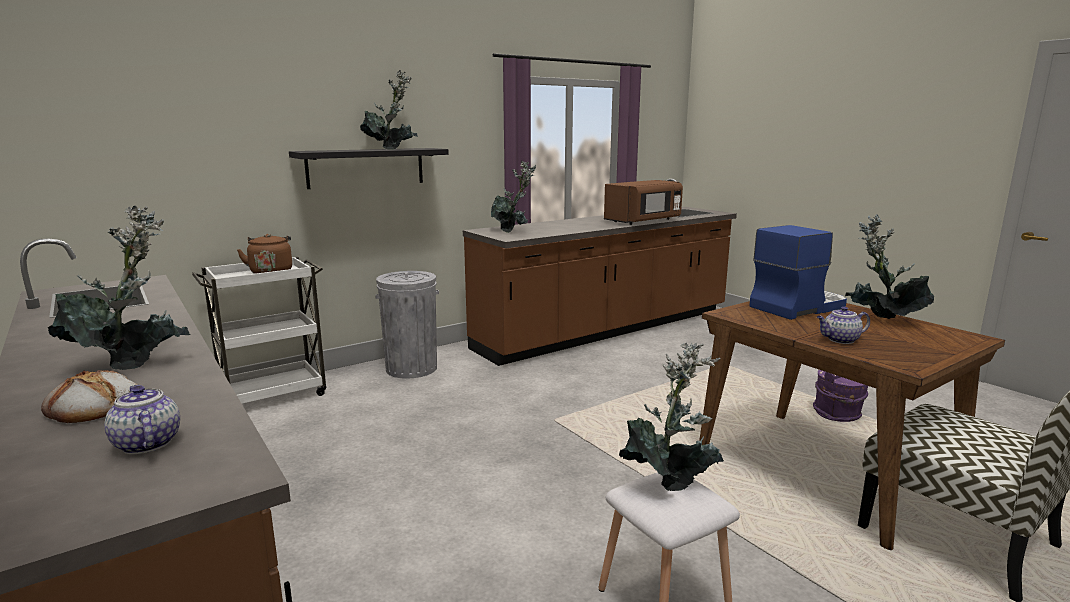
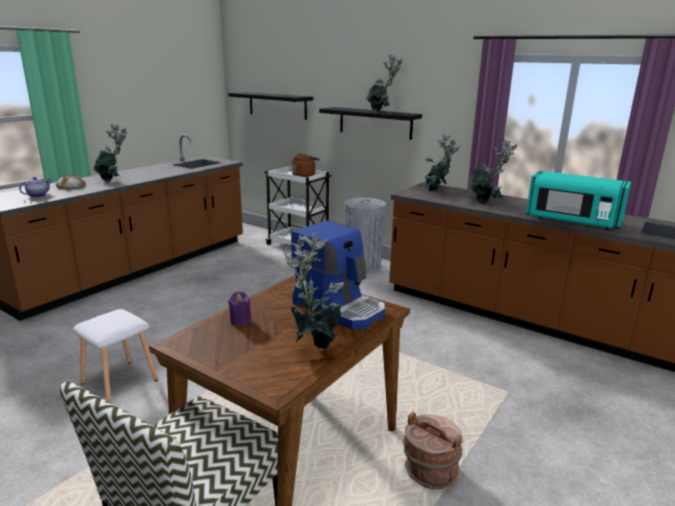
camera: 70 degrees right, 5 degrees up
brown microwave [604,180,683,225] -> turquoise microwave [526,171,631,230]
potted plant [619,342,724,491] -> potted plant moved to [468,140,517,204]
purple bucket [813,370,868,422] -> brown bucket [403,412,463,489]
teapot [817,307,870,344] -> purple candle [228,292,251,326]
none -> black shelf [228,92,313,120]

